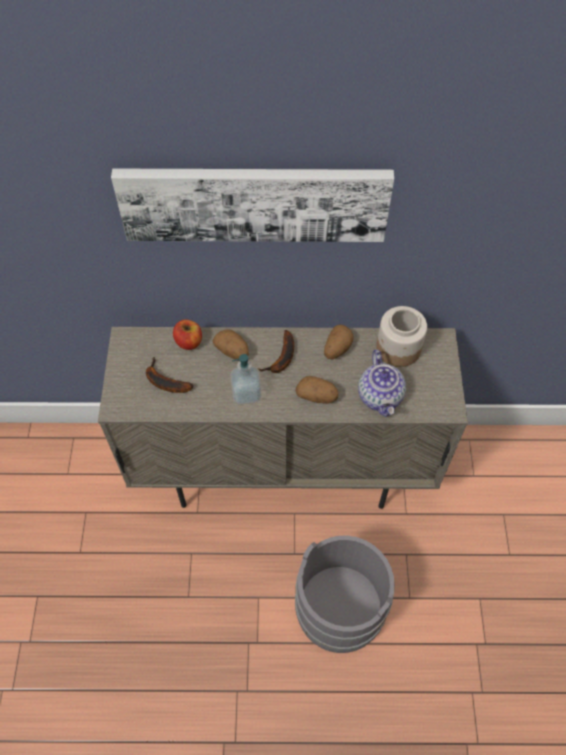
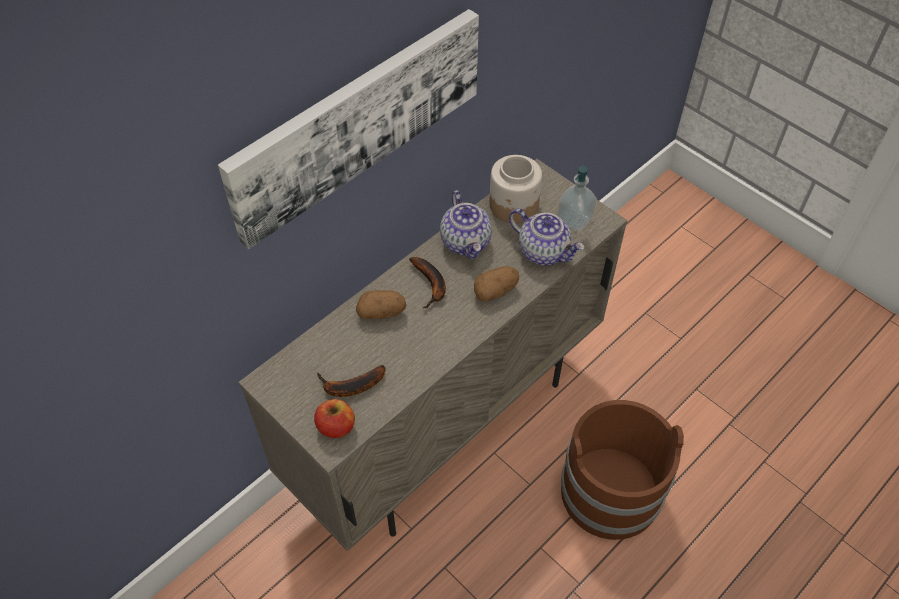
camera: 45 degrees left, 5 degrees down
apple [173,319,202,350] -> apple moved to [314,399,355,438]
soap dispenser [230,354,261,405] -> soap dispenser moved to [557,166,597,231]
grey bucket [295,536,395,653] -> brown bucket [561,400,684,540]
potato [324,325,354,360] -> teapot [440,190,492,259]

